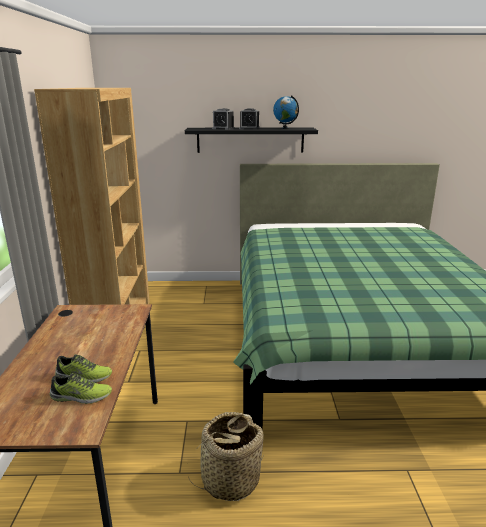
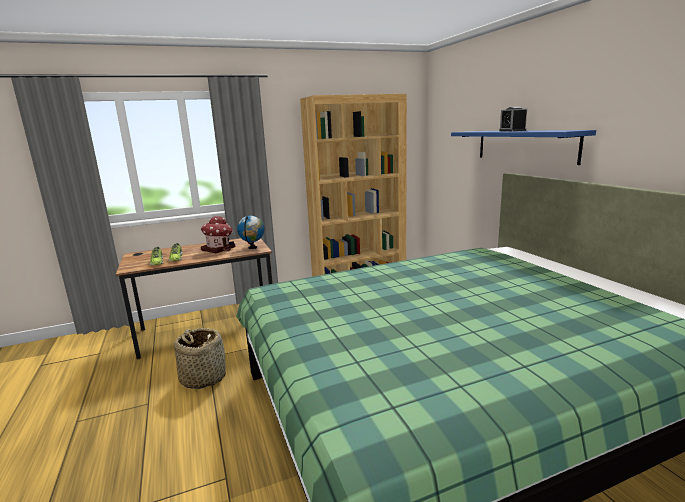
camera: 70 degrees right, 5 degrees down
black shelf [185,127,318,153] -> blue shelf [451,130,596,165]
alarm clock [212,108,235,130] -> none
globe [273,95,299,129] -> globe moved to [237,216,264,249]
none -> toy house [200,216,235,253]

